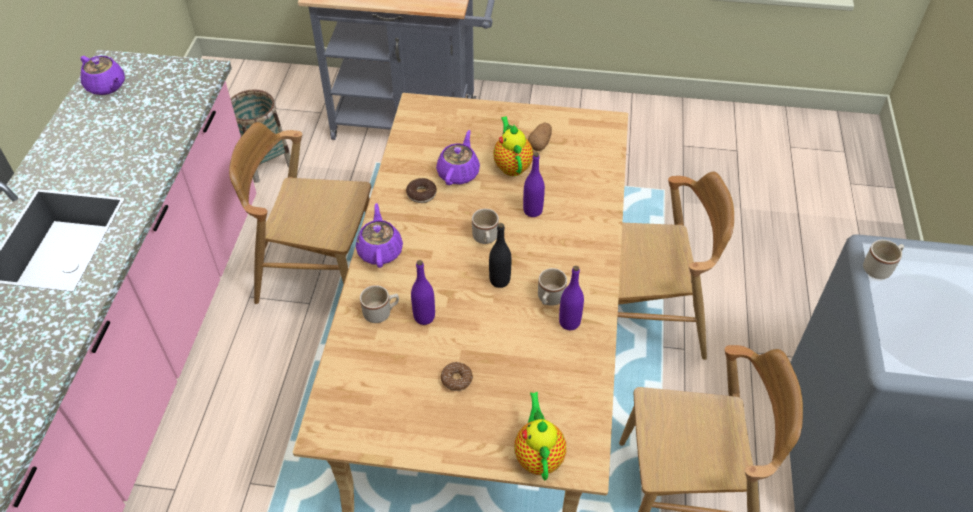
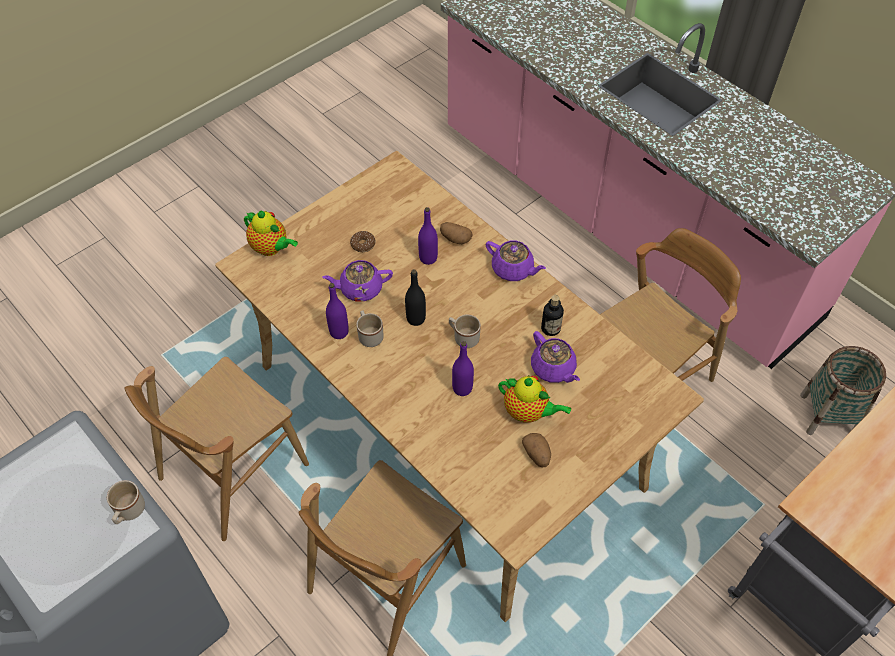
camera: 130 degrees right, 5 degrees up
purple teapot [80,56,125,95] -> purple teapot moved to [322,260,393,302]
beige mug [360,285,399,323] -> potato [440,222,473,244]
donut [406,178,437,203] -> bottle [541,295,564,336]

